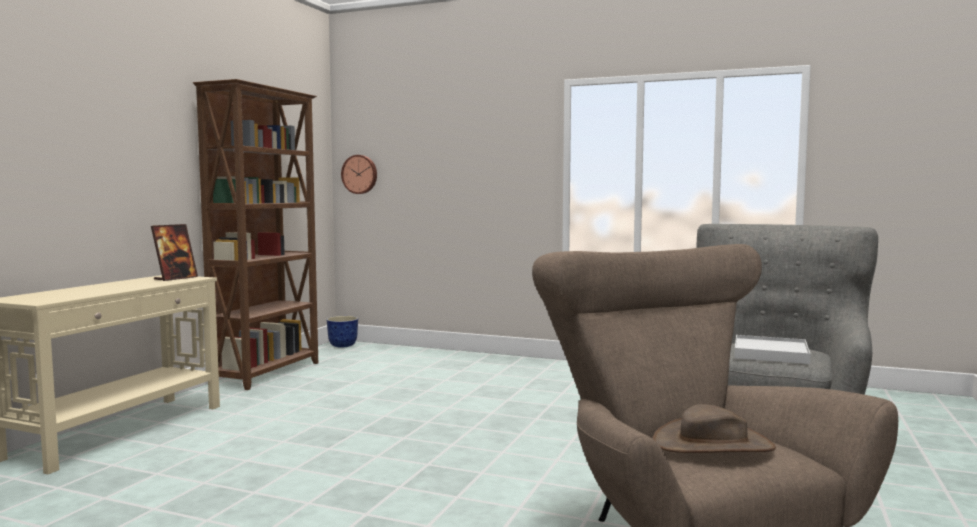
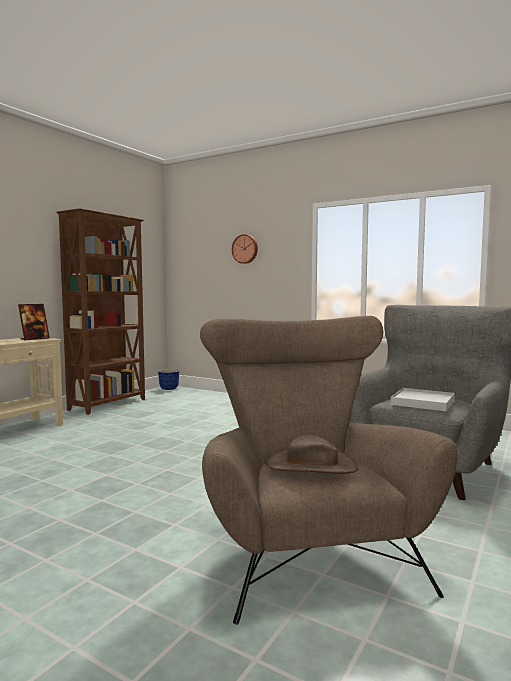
camera: 10 degrees right, 0 degrees up
wall clock [341,155,377,194] -> wall clock moved to [232,234,258,264]

